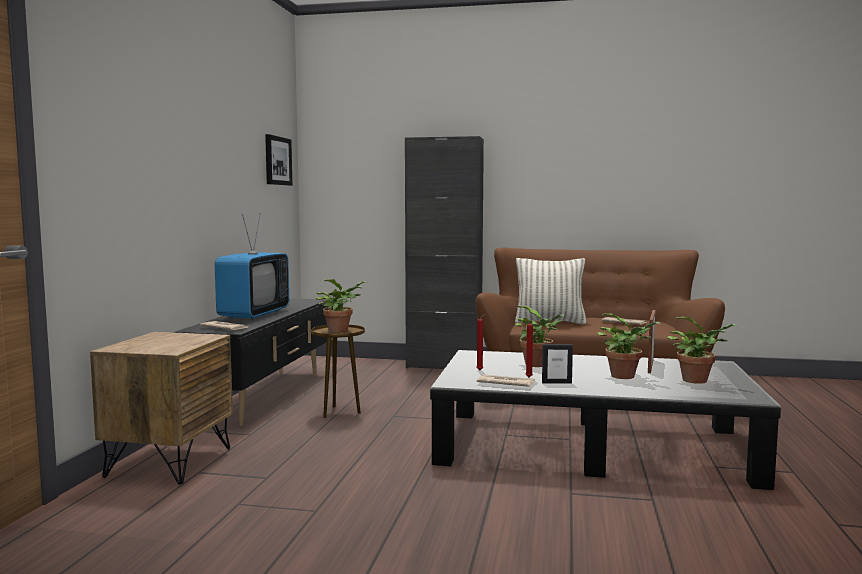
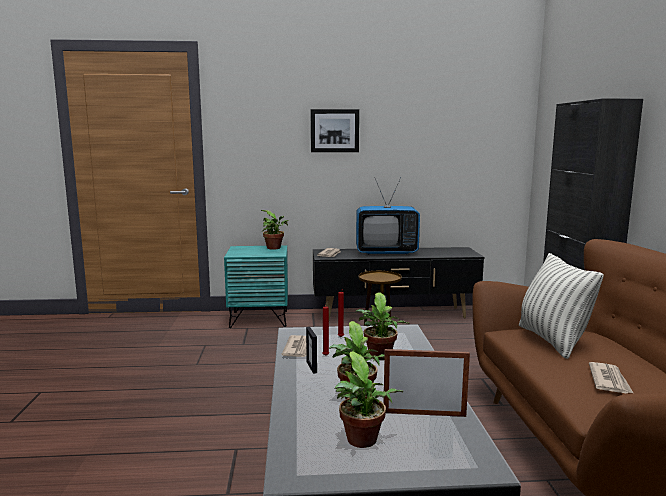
camera: 75 degrees right, 5 degrees up
brown nightstand [90,332,233,484] -> turquoise nightstand [224,245,288,328]
picture [265,134,293,186] -> picture moved to [311,109,359,152]
potted plant [316,279,367,333] -> potted plant moved to [261,210,289,250]

